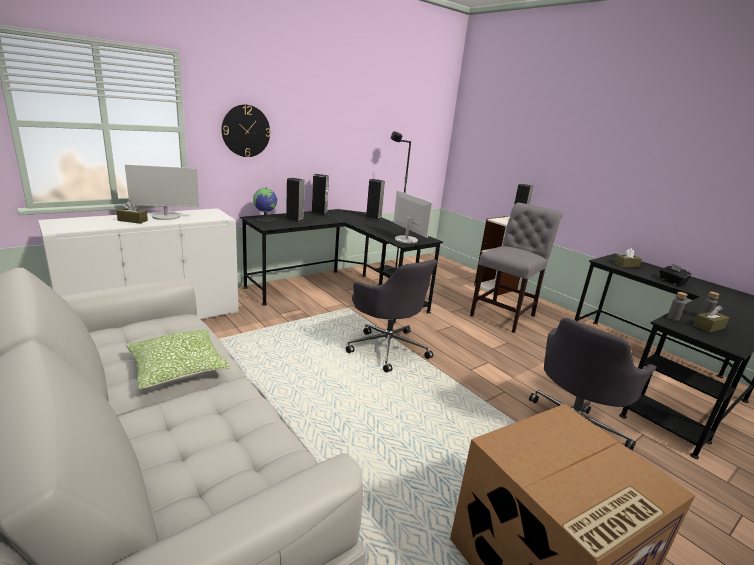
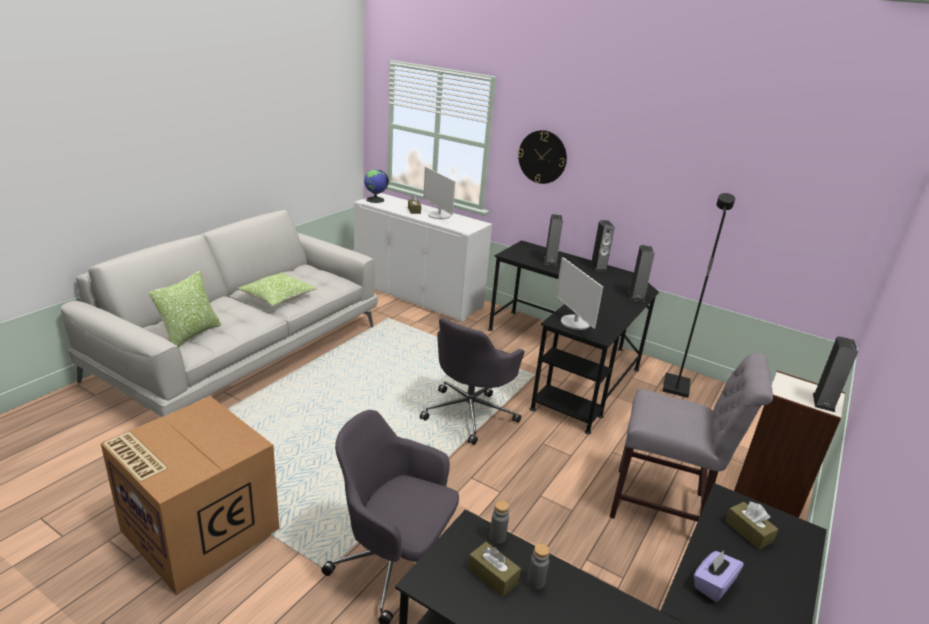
camera: 70 degrees right, 5 degrees up
globe [253,188,277,222] -> globe moved to [364,169,389,203]
monitor [393,190,433,243] -> monitor turned 120 degrees clockwise [556,257,603,330]
black tissue box [660,263,692,286] -> purple tissue box [694,550,744,602]
none -> pillow [149,271,221,347]

